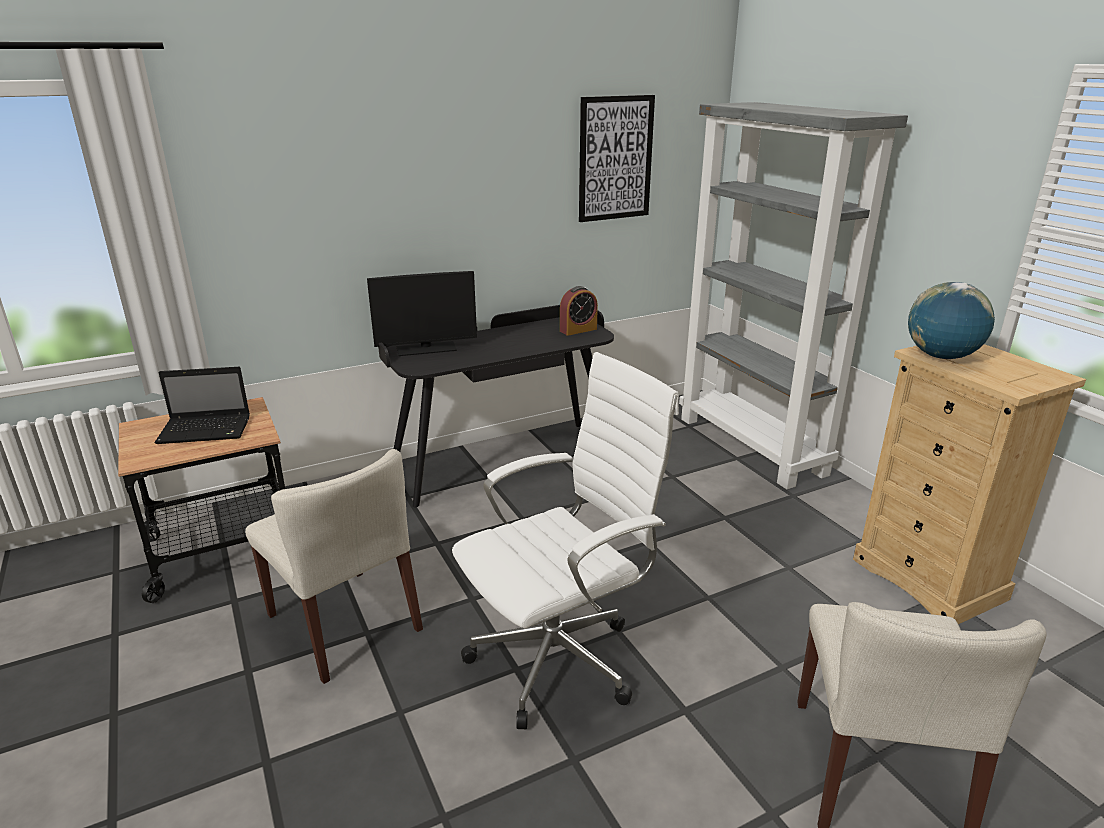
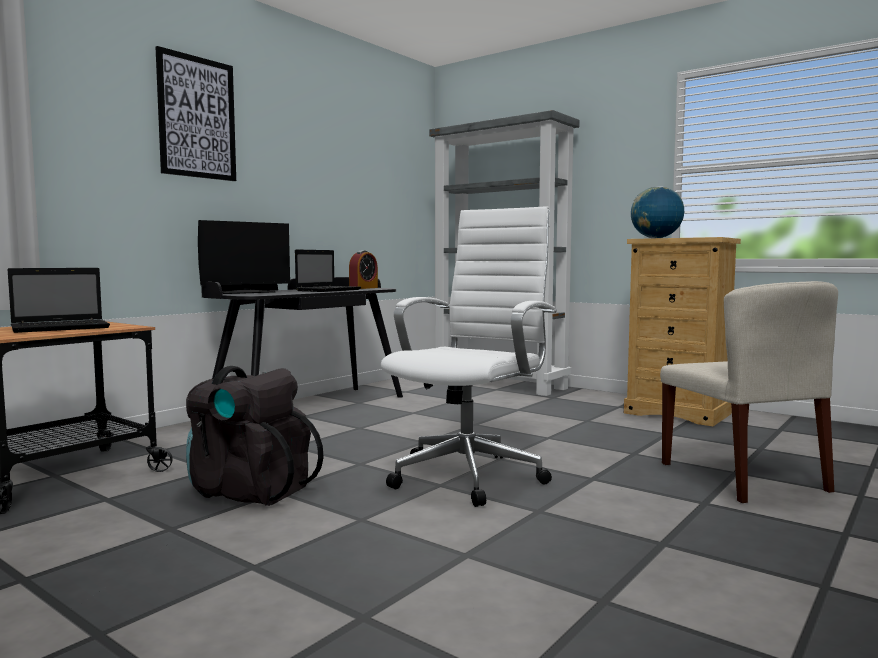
camera: 25 degrees left, 20 degrees down
beige chair [245,449,423,684] -> black backpack [186,366,324,506]
picture [579,95,655,222] -> picture moved to [155,46,236,181]
none -> laptop [295,249,361,292]

